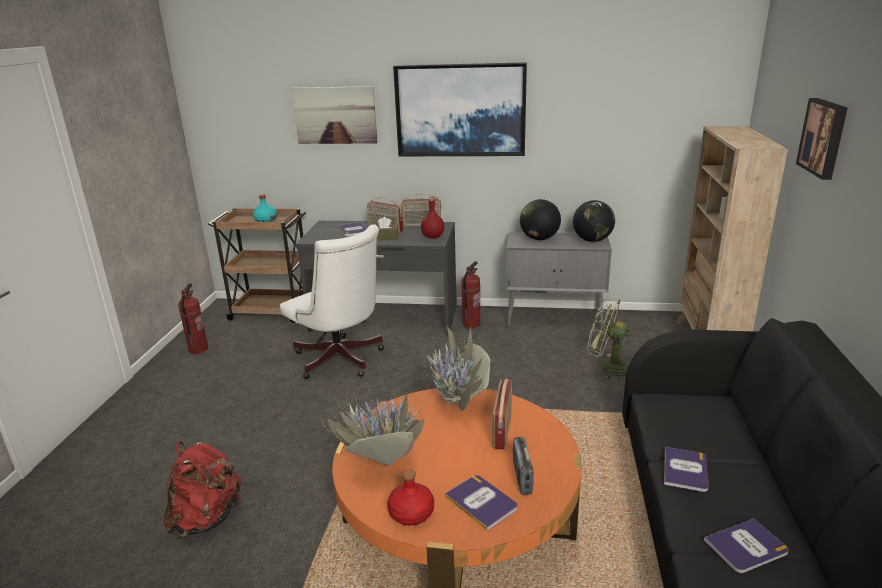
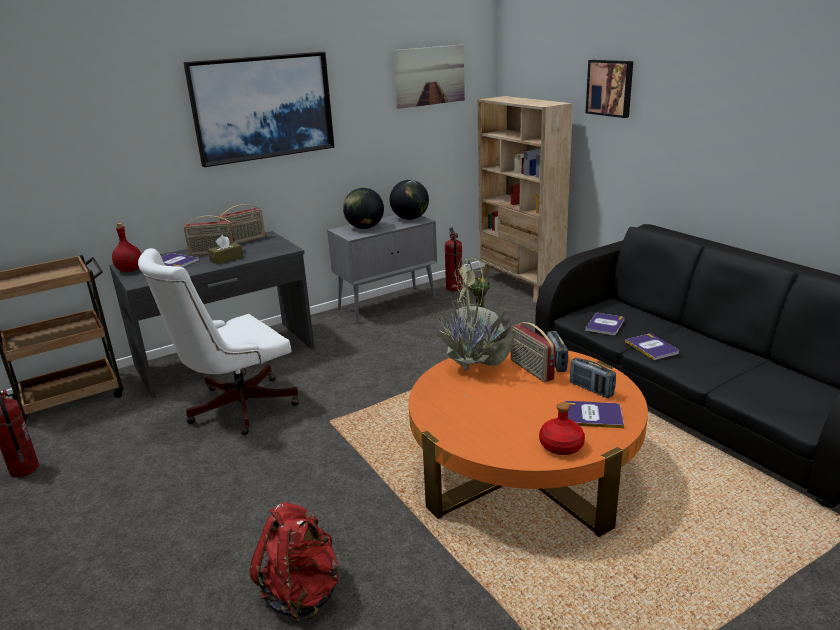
camera: 40 degrees left, 0 degrees up
turquoise bottle [253,195,277,222] -> none
white office chair [280,224,384,379] -> white office chair turned 135 degrees clockwise [138,248,299,435]
picture [292,86,378,144] -> picture moved to [394,45,465,109]
potted plant [321,382,428,466] -> none
red bottle [421,197,444,238] -> red bottle moved to [112,223,142,272]
fire extinguisher [461,261,480,329] -> fire extinguisher moved to [445,228,463,291]
book [704,519,789,573] -> book moved to [585,312,624,335]
none -> radio [547,331,568,372]

